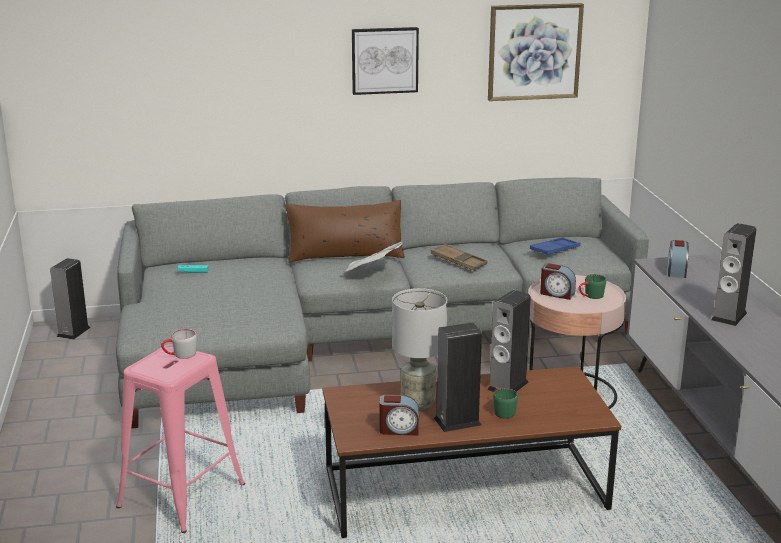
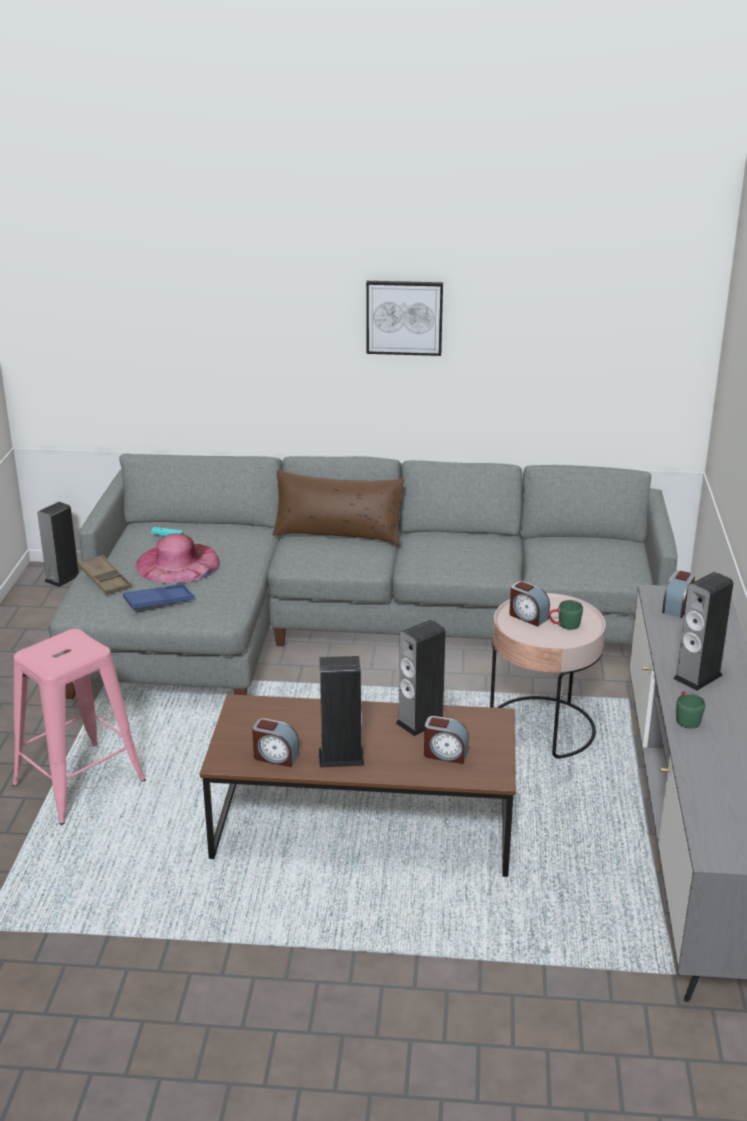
camera: 15 degrees right, 5 degrees up
grey mug [161,329,197,359] -> none
newspaper [343,241,403,273] -> none
grey table lamp [392,288,447,410] -> none
brown tray [431,244,487,270] -> brown tray moved to [78,555,132,595]
picture [488,3,584,101] -> none
green mug [493,387,518,418] -> green mug moved to [676,691,705,728]
blue tray [530,237,580,256] -> blue tray moved to [123,584,194,610]
none -> pink hat [136,533,220,584]
none -> alarm clock [424,716,469,764]

